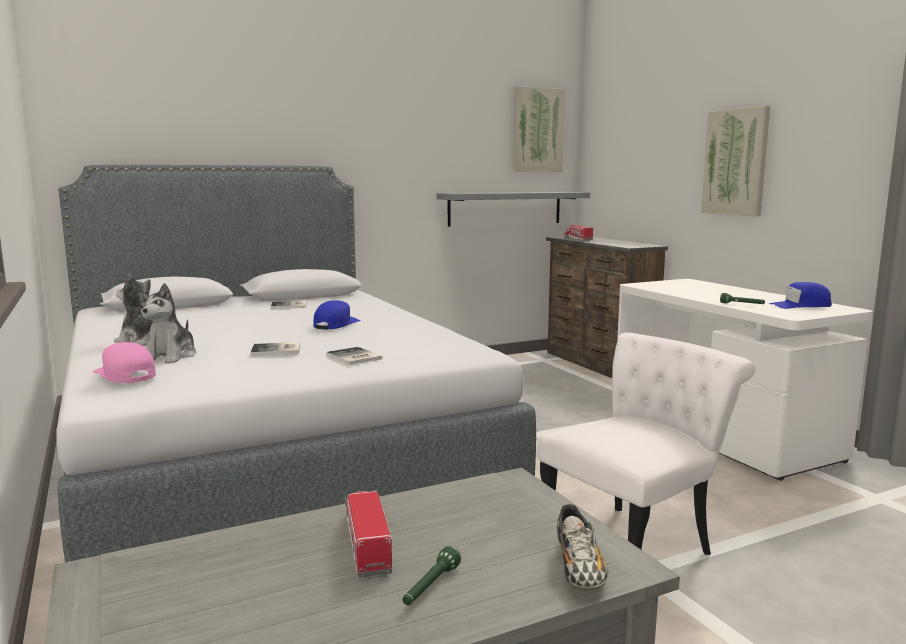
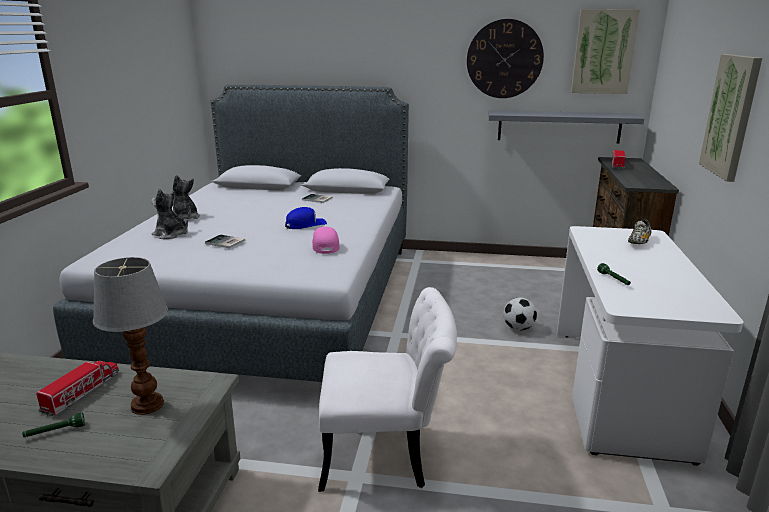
camera: 35 degrees right, 10 degrees up
pink cap [93,342,156,383] -> pink cap moved to [312,227,340,254]
plush toy [138,283,196,363] -> plush toy turned 75 degrees clockwise [151,189,188,239]
book [326,347,383,365] -> none
shoe [557,504,608,591] -> shoe moved to [628,219,652,244]
blue cap [769,282,832,309] -> none
none -> table lamp [93,257,168,415]
none -> wall clock [467,19,544,98]
none -> football [503,298,537,331]

